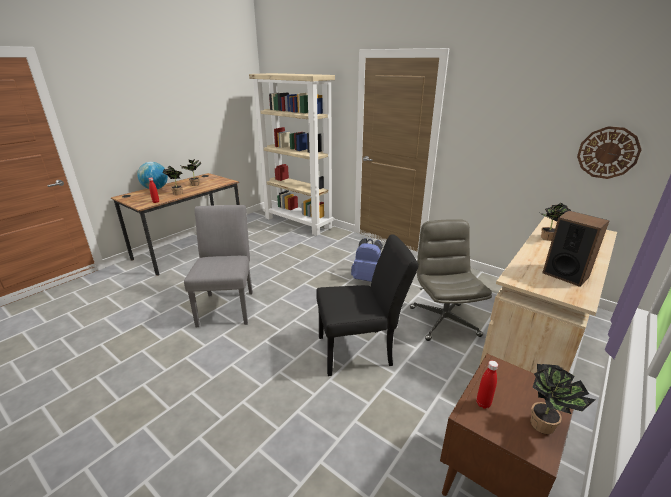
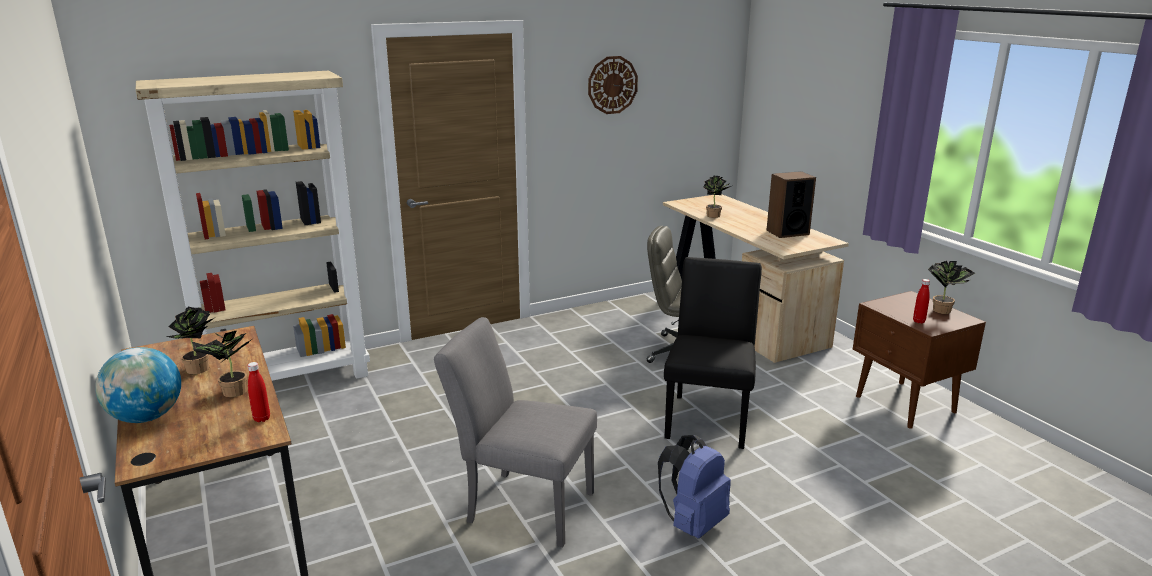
camera: 65 degrees left, 5 degrees down
blue backpack [351,238,383,282] -> blue backpack moved to [658,435,731,538]
wall clock [577,126,642,179] -> wall clock moved to [588,56,638,114]

